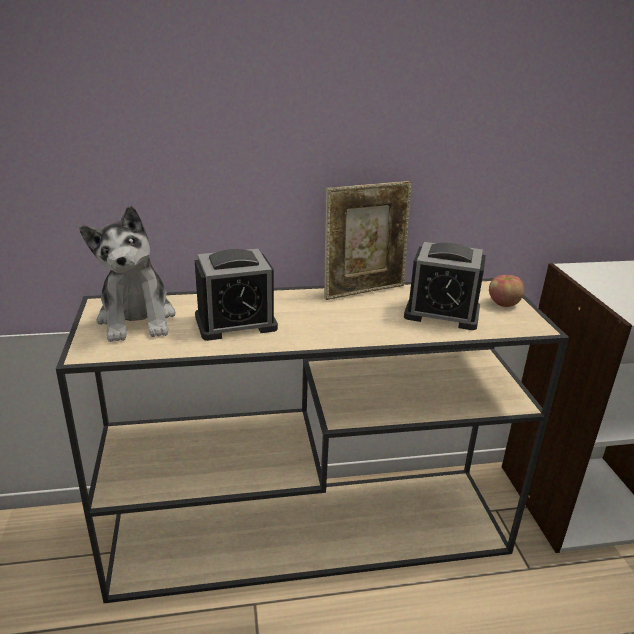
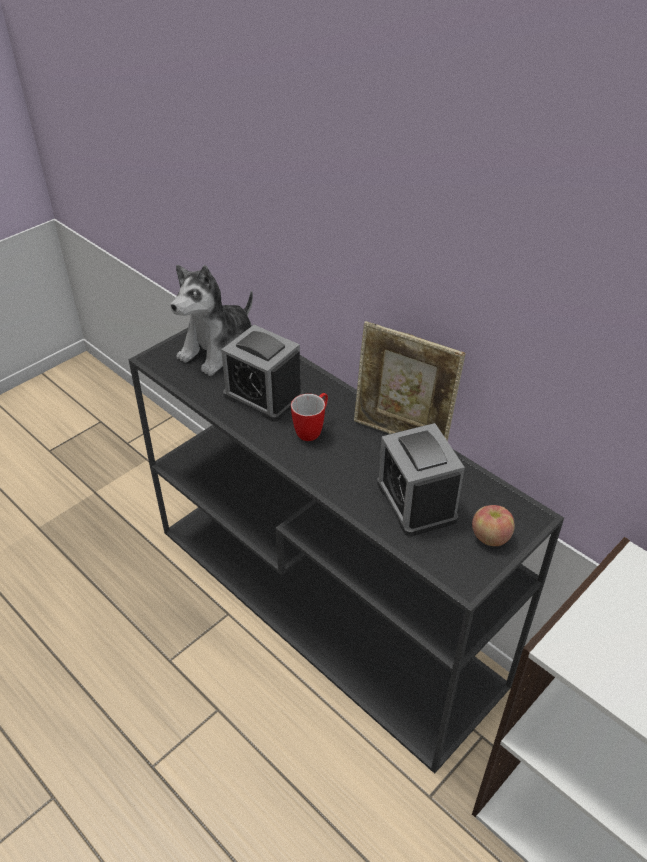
camera: 55 degrees right, 15 degrees up
beige console table [56,278,569,603] -> black console table [129,325,564,774]
none -> mug [291,393,328,441]

